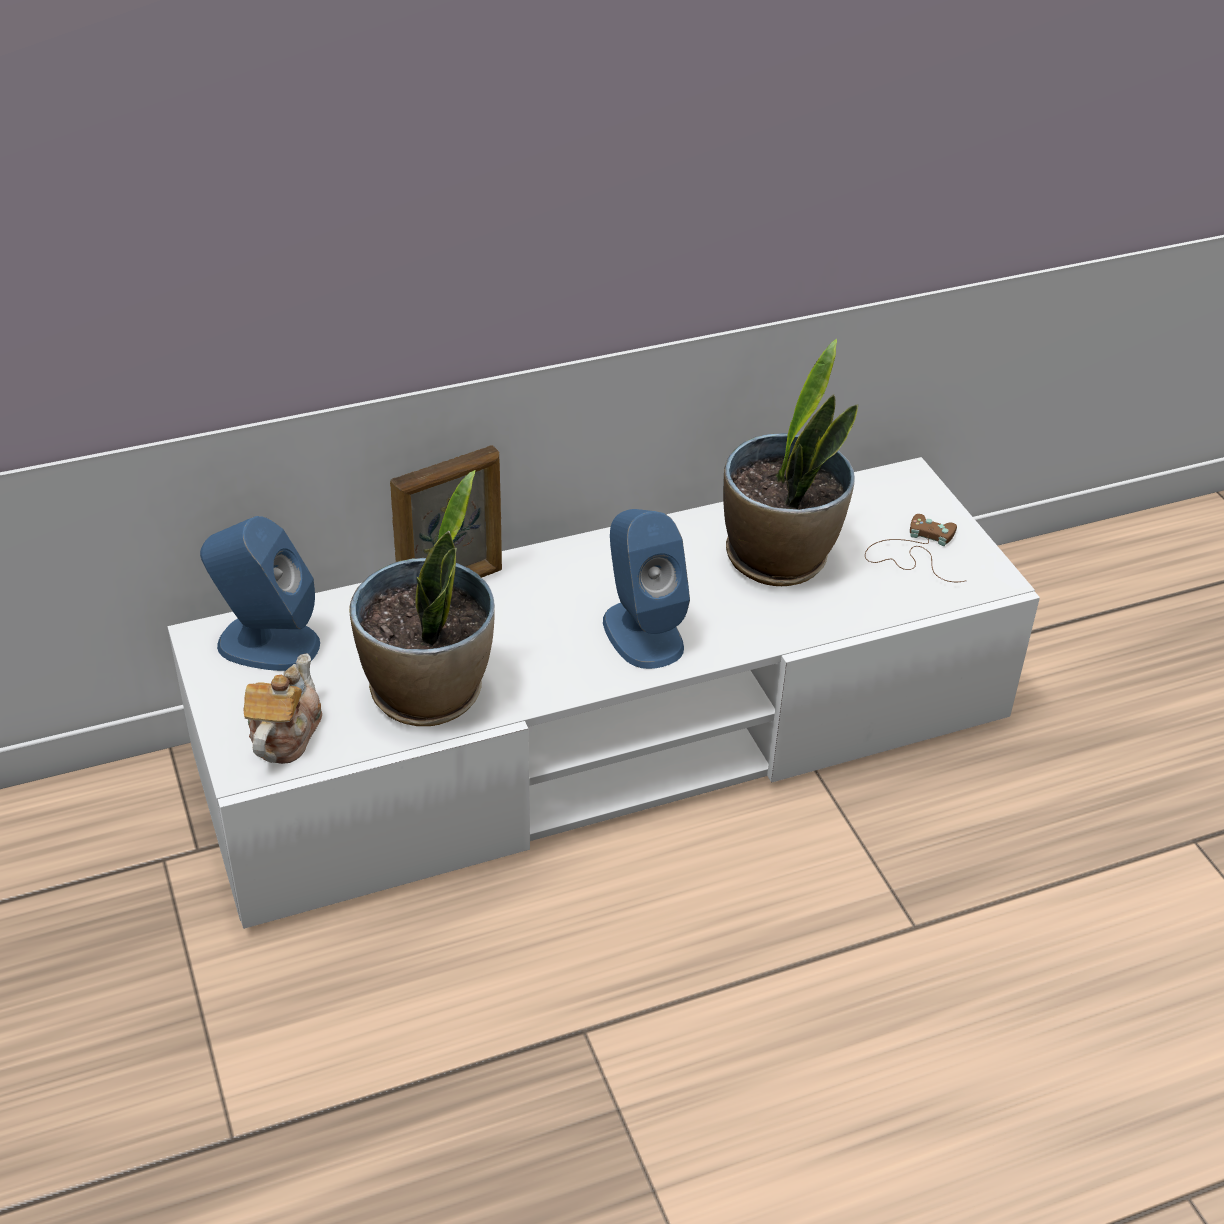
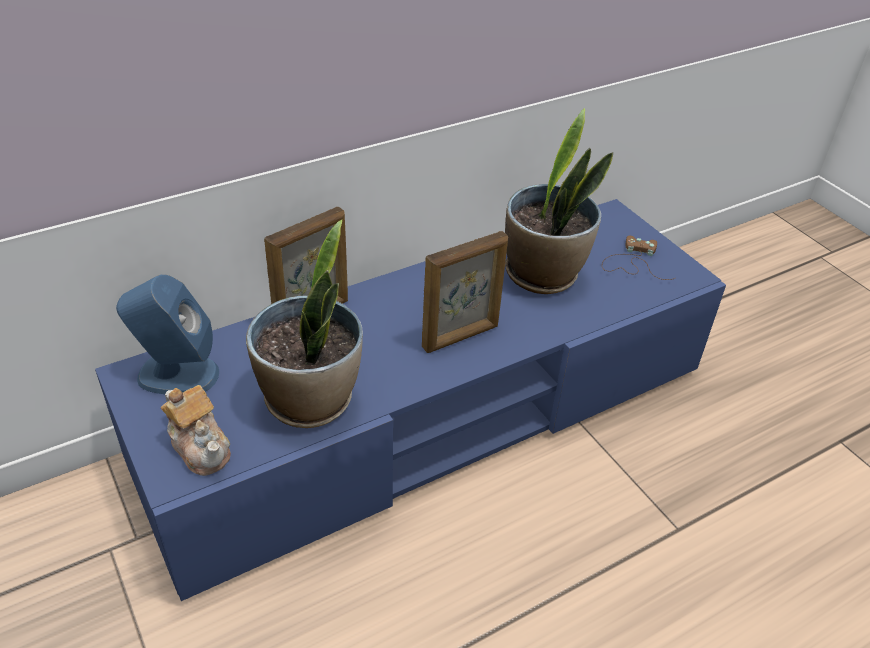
camera: 10 degrees left, 0 degrees up
white tv stand [167,457,1040,929] -> blue tv stand [95,199,726,601]
teapot [244,653,322,764] -> teapot turned 135 degrees clockwise [161,385,231,476]
blue speaker [603,509,690,669] -> picture frame [422,231,508,353]

